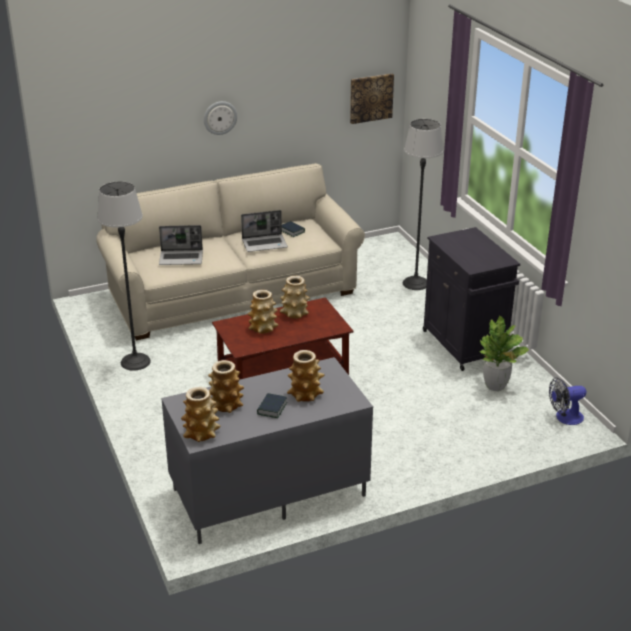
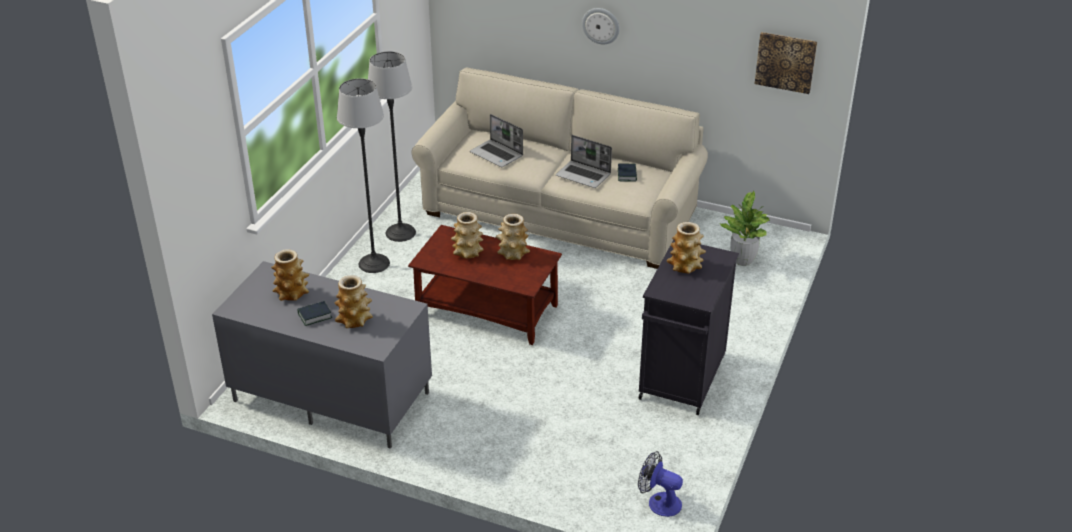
camera: 45 degrees right, 5 degrees up
vase [181,387,220,442] -> vase moved to [667,222,706,274]
floor lamp [403,119,444,290] -> floor lamp moved to [337,78,390,273]
potted plant [479,316,530,391] -> potted plant moved to [719,191,770,266]

